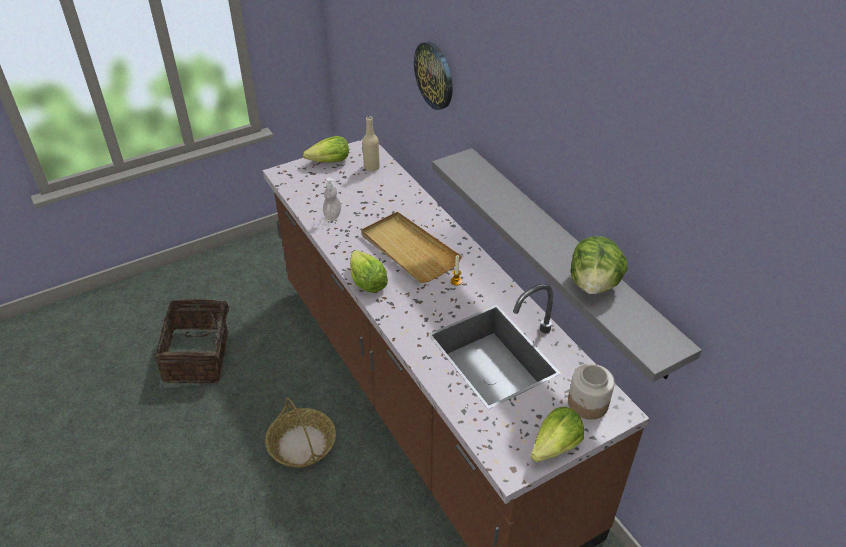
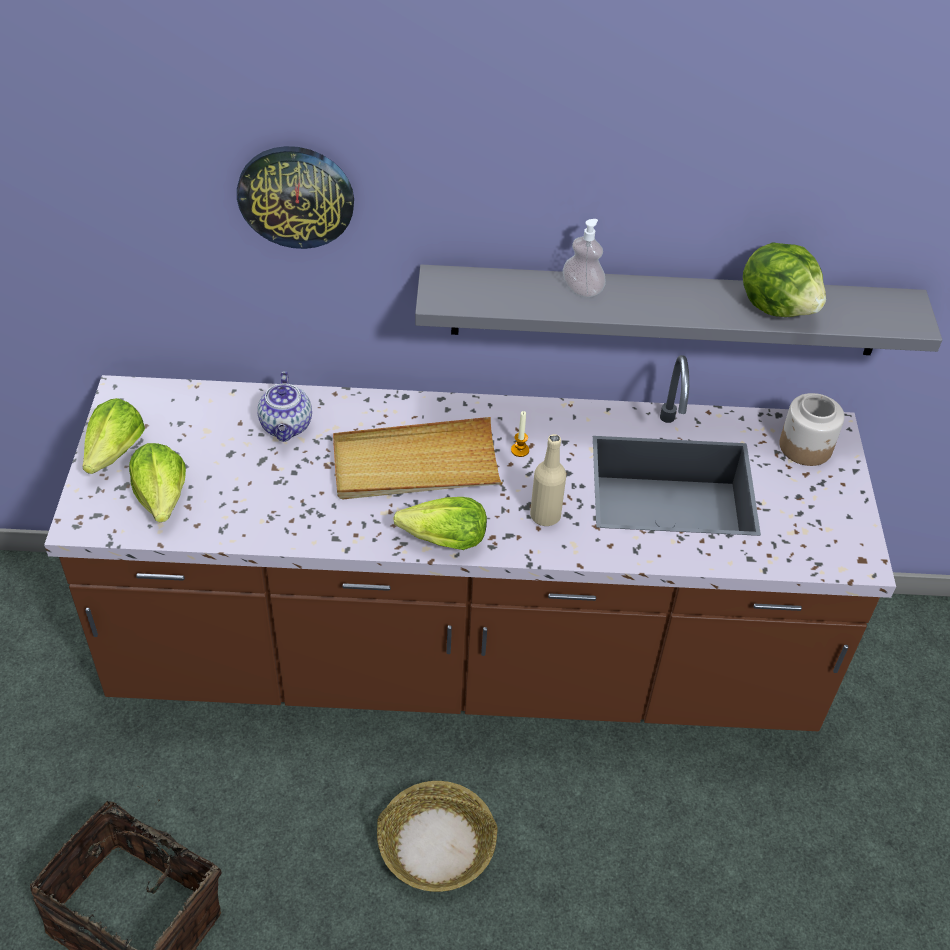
camera: 60 degrees left, 5 degrees up
soap dispenser [323,177,341,220] -> soap dispenser moved to [563,219,606,298]
beige bottle [362,116,380,172] -> beige bottle moved to [530,434,566,526]
lettuce [531,407,584,462] -> lettuce moved to [129,443,186,522]
none -> teapot [257,371,312,442]

